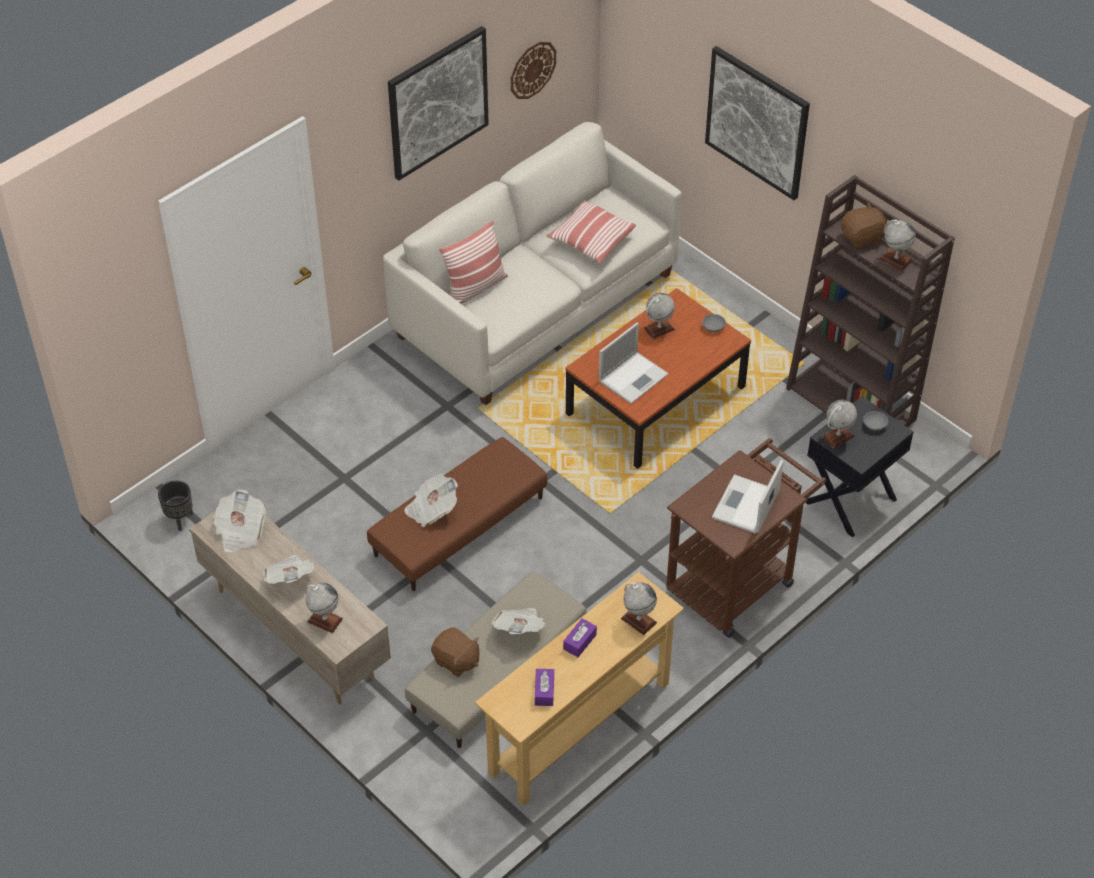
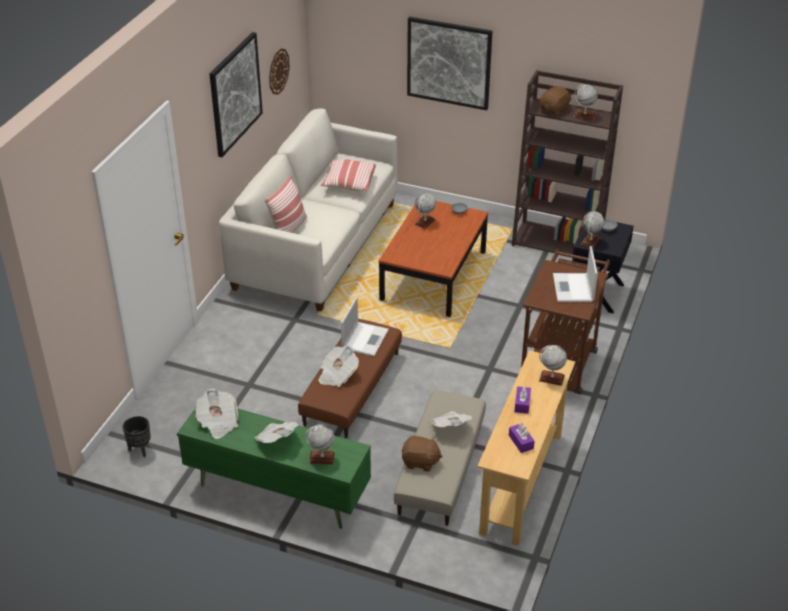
camera: 25 degrees left, 10 degrees down
beige tv stand [189,511,391,704] -> green tv stand [177,408,371,529]
laptop [599,322,669,404] -> laptop moved to [341,297,389,357]

